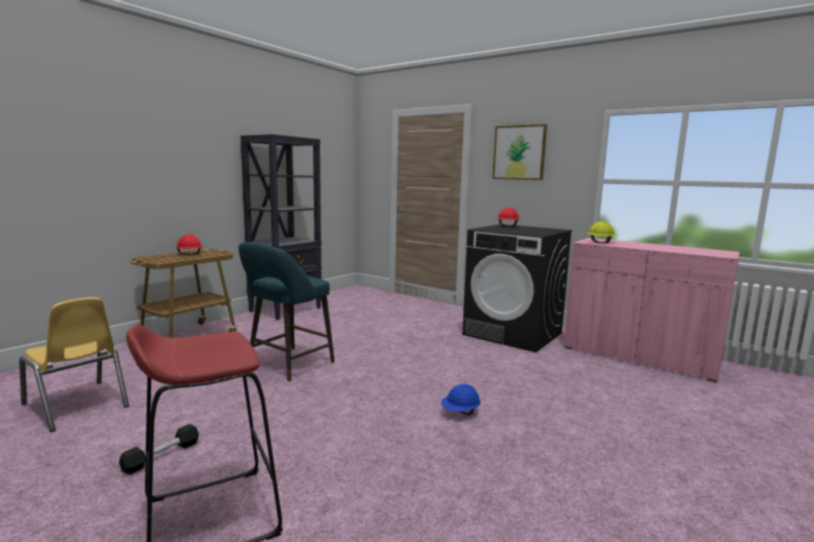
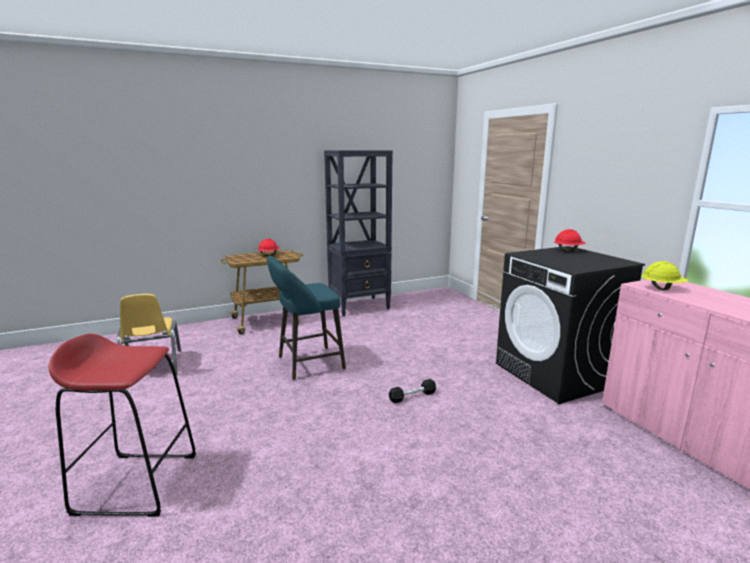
camera: 30 degrees right, 5 degrees up
black dumbbell [119,424,199,474] -> black dumbbell moved to [389,379,436,403]
blue hard hat [441,384,481,415] -> none
picture [492,124,547,180] -> none

